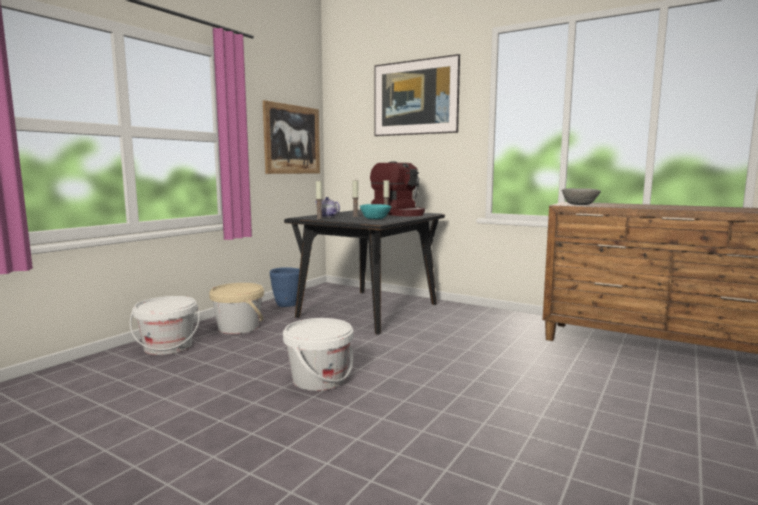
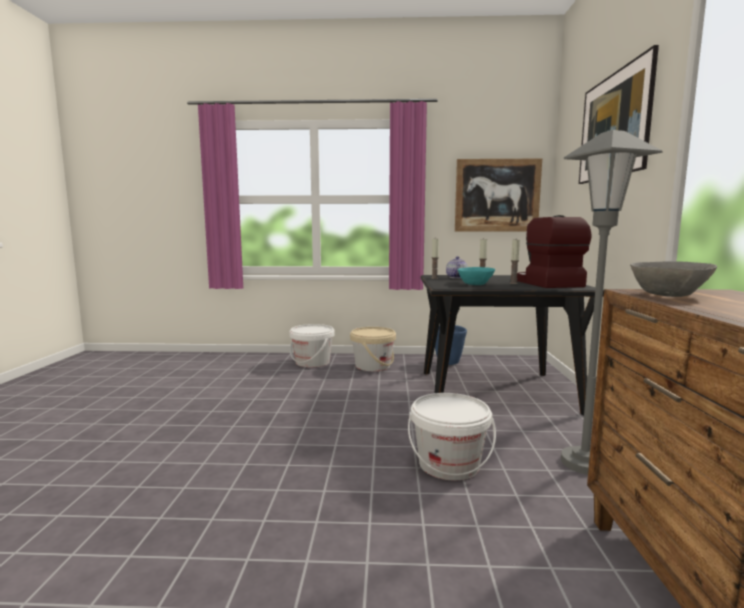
camera: 60 degrees right, 0 degrees up
white bucket [283,318,353,391] -> white bucket moved to [408,393,496,481]
coffee machine [370,161,425,216] -> coffee machine turned 150 degrees clockwise [517,215,592,288]
none -> grey floor lamp [561,130,663,475]

